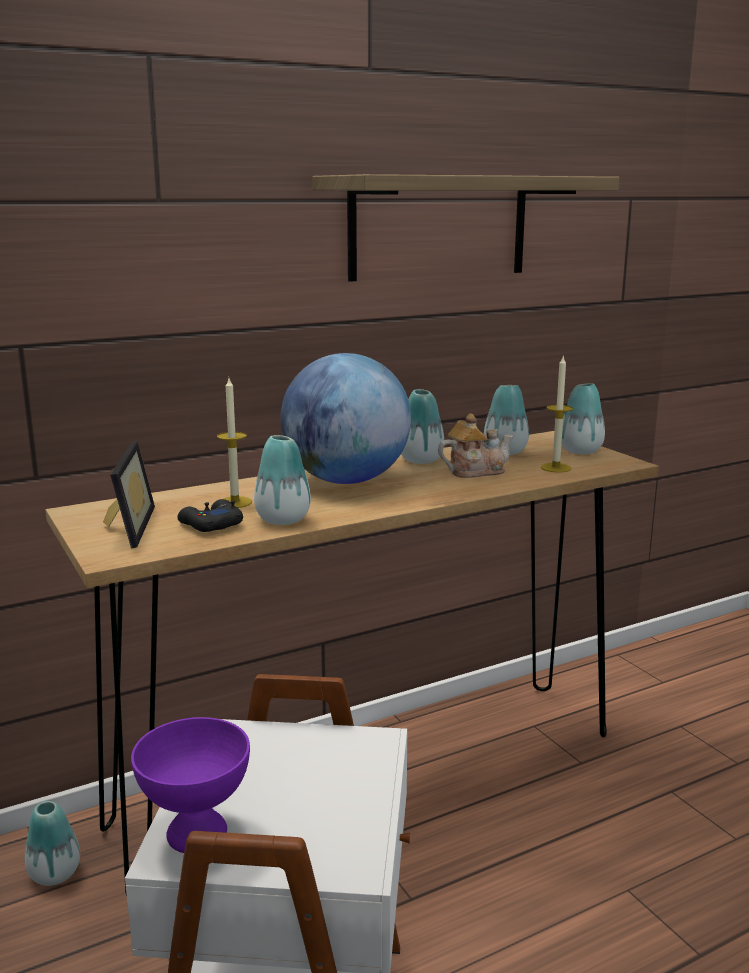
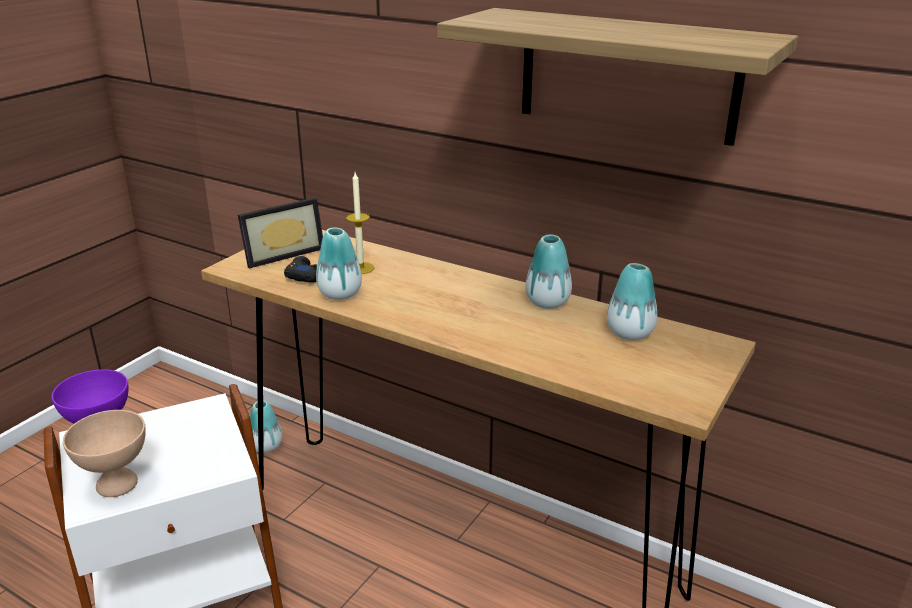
camera: 60 degrees right, 10 degrees up
globe [280,353,411,484] -> none
teapot [438,413,514,478] -> none
candle [541,357,573,472] -> none
vase [561,383,605,454] -> none
none -> beige bowl [63,410,146,497]

